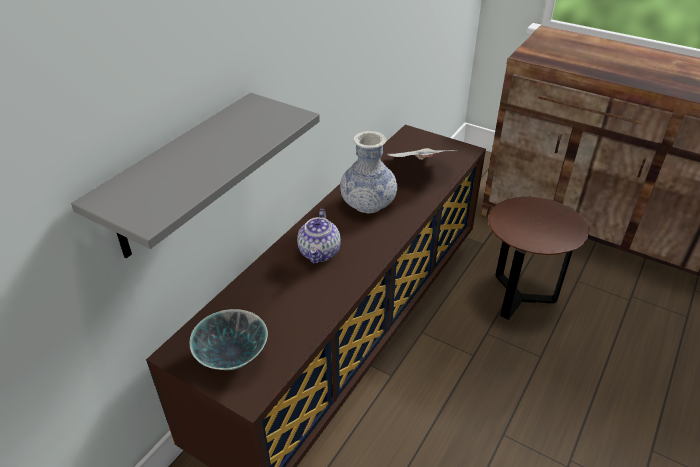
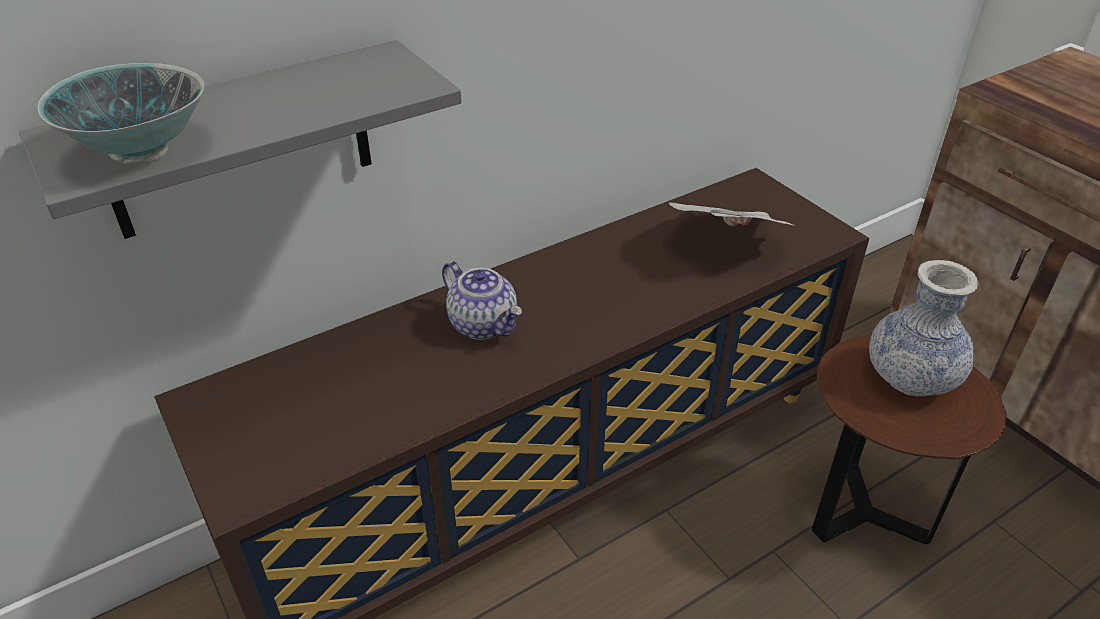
camera: 25 degrees right, 0 degrees up
bowl [190,309,268,370] -> bowl moved to [37,63,205,164]
teapot [297,209,341,264] -> teapot turned 75 degrees counterclockwise [442,261,522,340]
vase [340,131,397,213] -> vase moved to [869,260,979,397]

